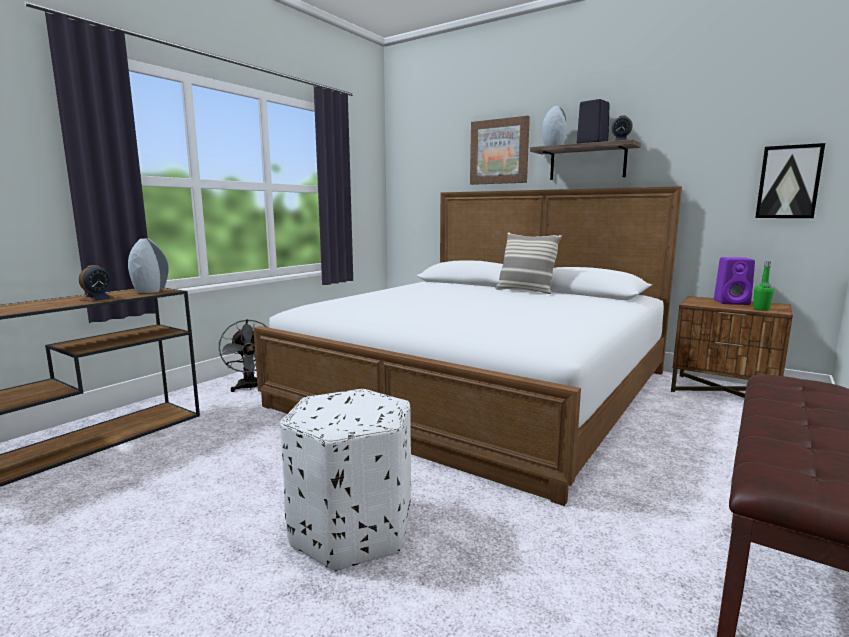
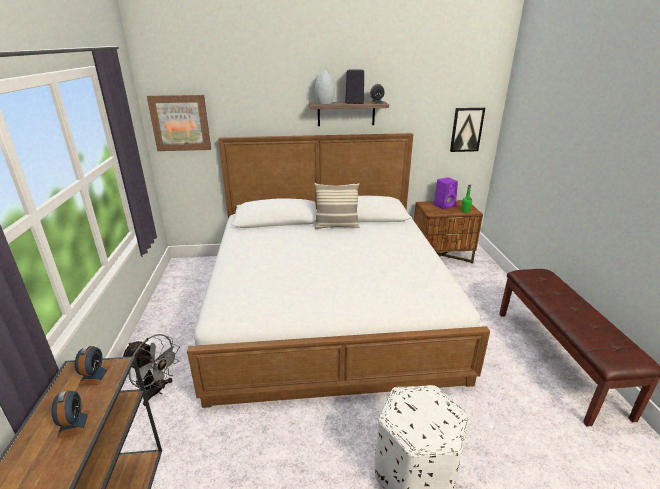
camera: 40 degrees left, 15 degrees up
grey vase [128,238,169,293] -> alarm clock [75,346,109,386]
picture [470,116,530,185] -> picture moved to [147,95,211,151]

